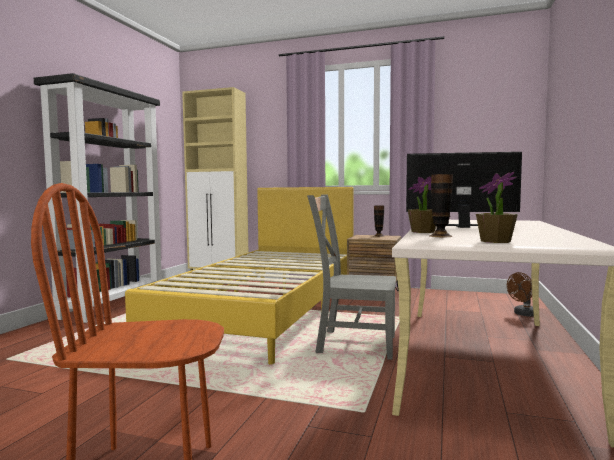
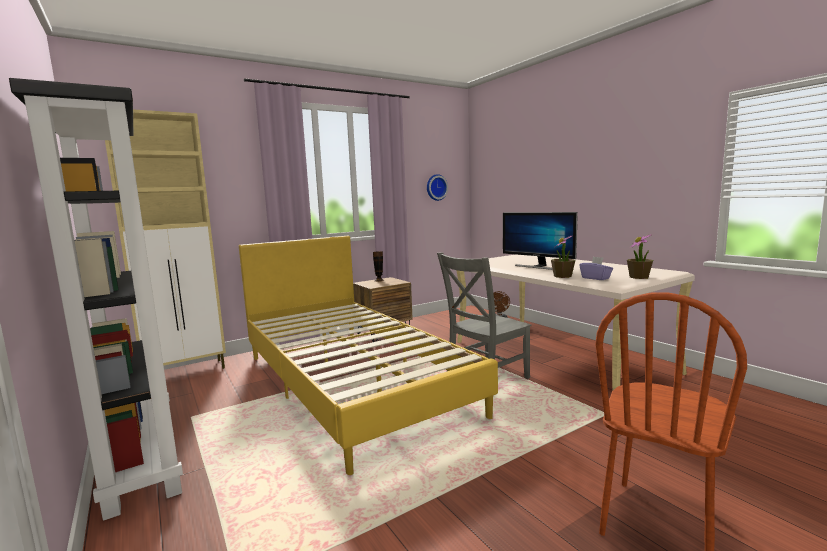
camera: 50 degrees left, 5 degrees up
monitor [406,152,522,228] -> monitor turned 90 degrees counterclockwise [503,212,578,270]
vase [430,174,453,237] -> purple tissue box [579,257,613,280]
none -> wall clock [427,174,448,201]

